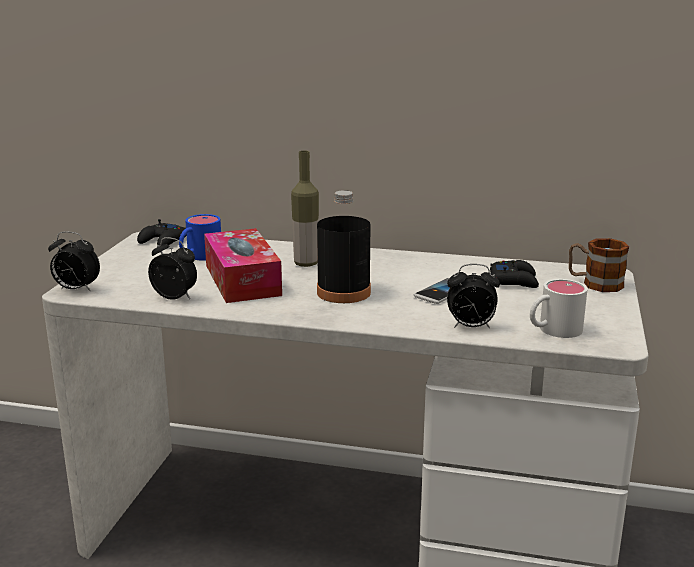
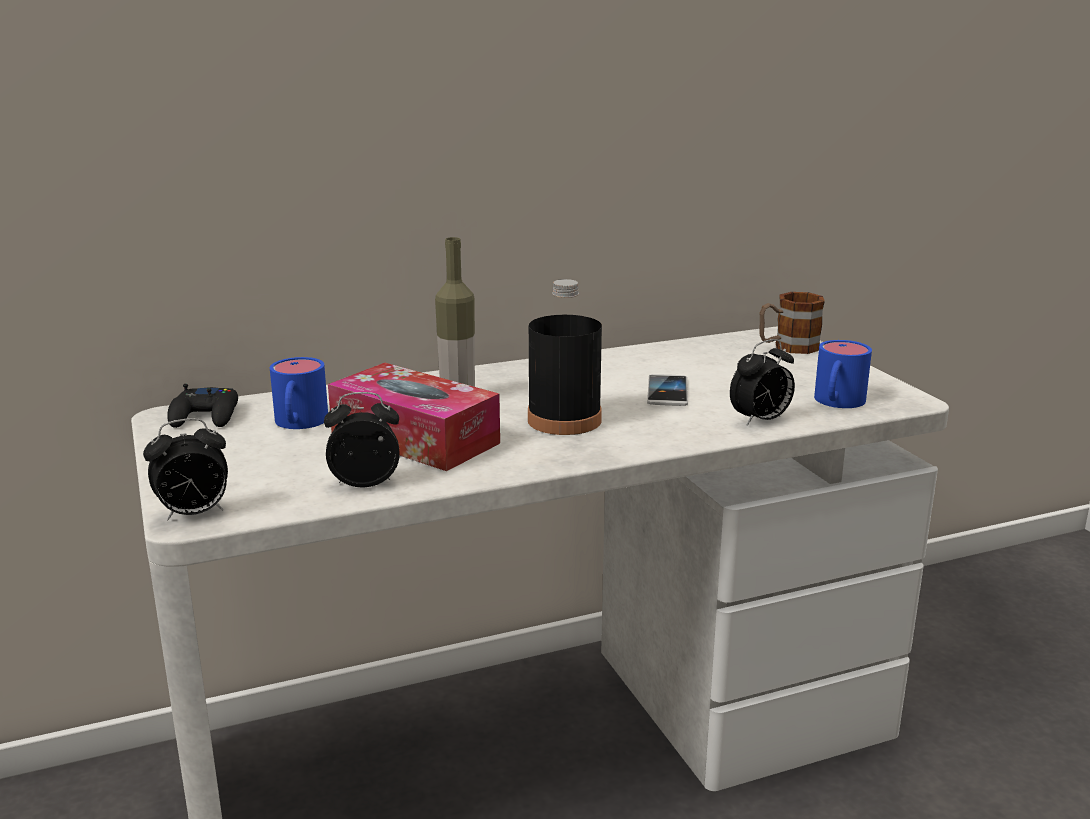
camera: 35 degrees left, 0 degrees up
black game controller [490,260,539,288] -> none
white mug [530,279,588,338] -> blue mug [814,340,872,408]

